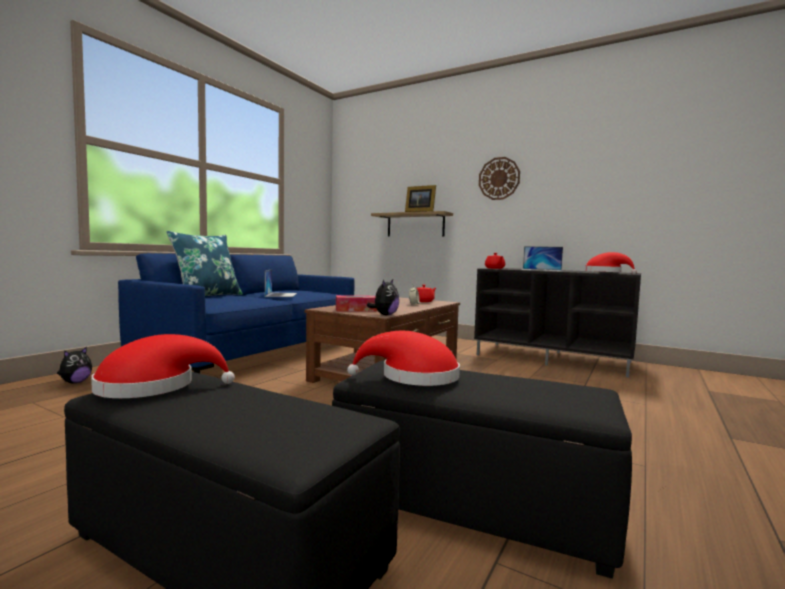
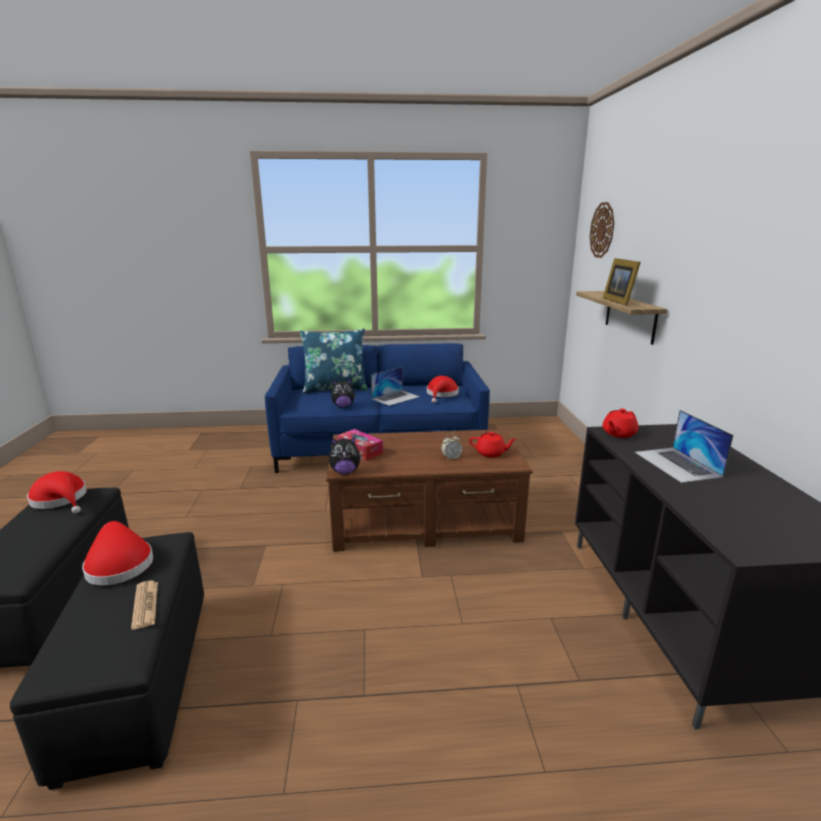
camera: 55 degrees right, 15 degrees up
plush toy [57,347,92,383] -> plush toy moved to [331,379,356,407]
wall clock [479,157,520,200] -> wall clock moved to [590,202,614,258]
red hat [585,252,637,274] -> red hat moved to [427,376,459,403]
none -> newspaper [131,580,158,630]

